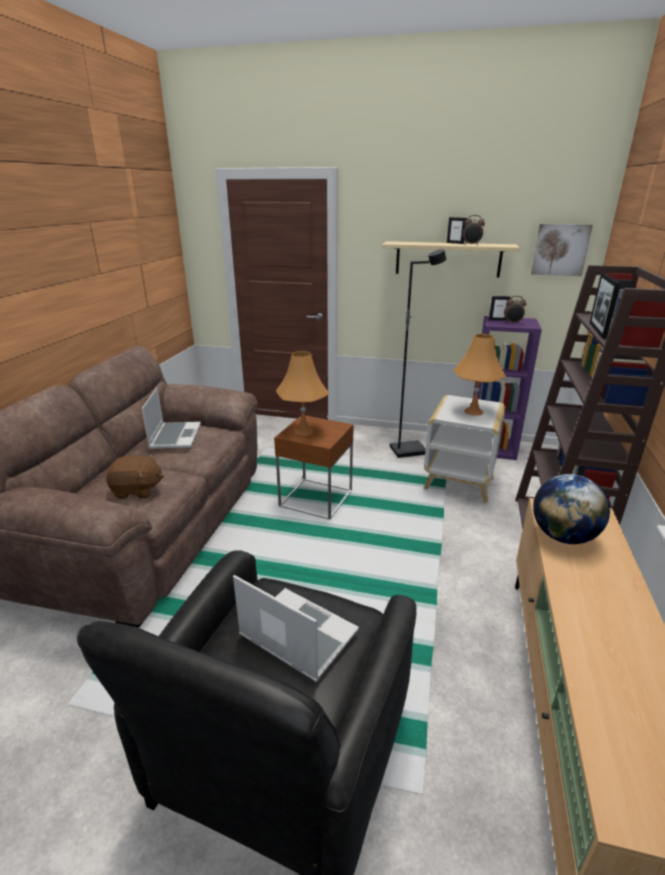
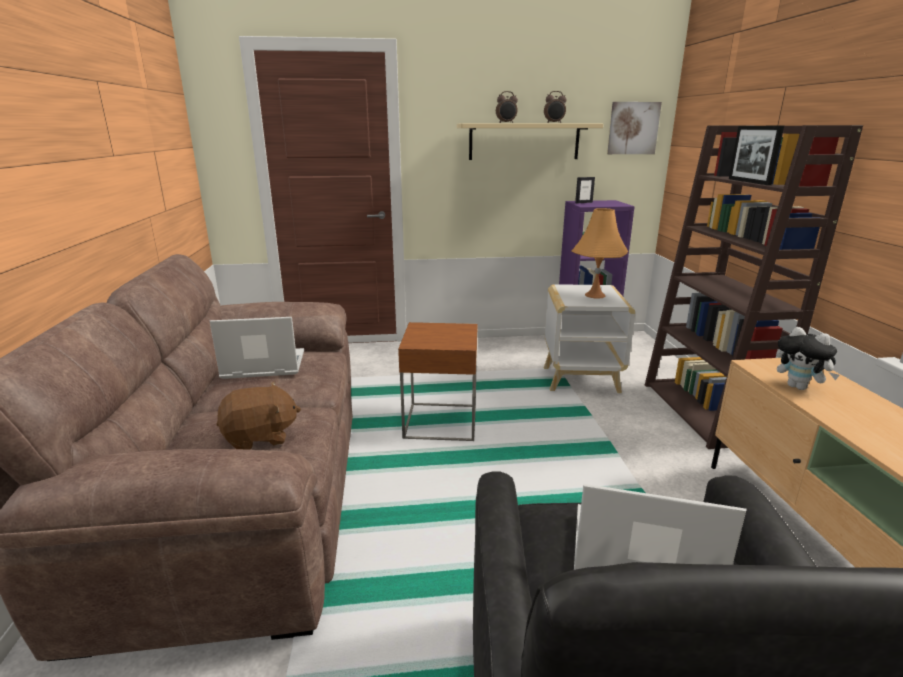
camera: 20 degrees left, 5 degrees down
laptop [142,387,201,449] -> laptop turned 75 degrees counterclockwise [210,317,304,379]
orange table lamp [276,351,329,436] -> none
black floor lamp [390,249,446,458] -> none
picture frame [447,217,467,244] -> none
alarm clock [504,296,526,323] -> alarm clock moved to [496,91,518,123]
globe [533,474,610,544] -> plush toy [776,327,840,390]

